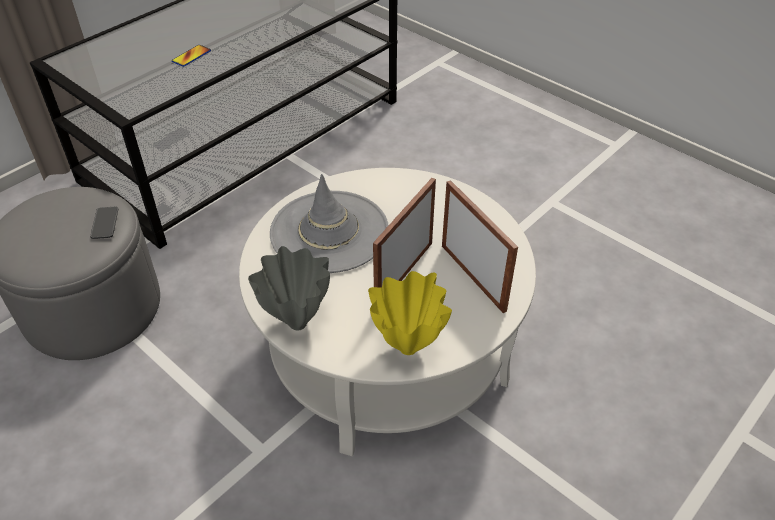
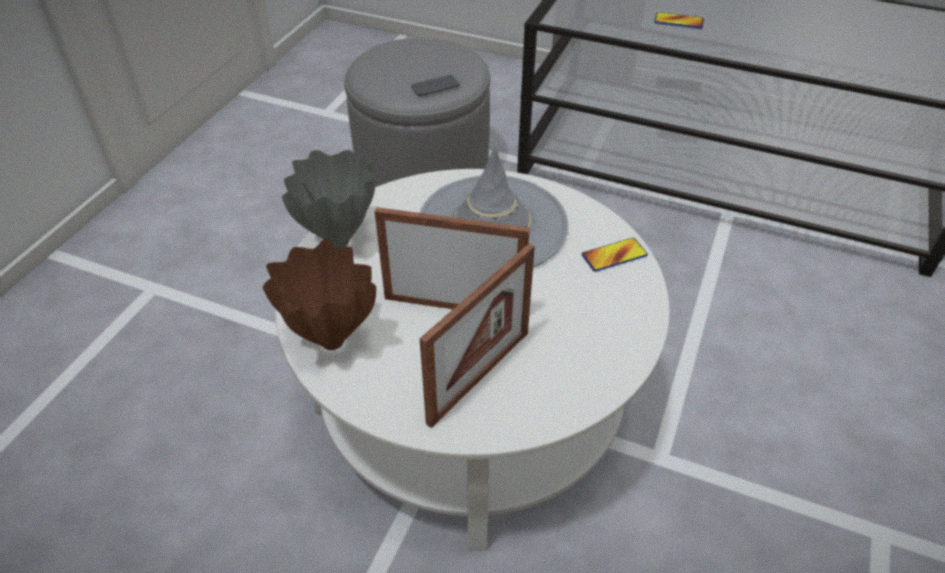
camera: 70 degrees right, 0 degrees up
yellow vase [368,271,452,355] -> brown vase [263,238,376,350]
none -> phone [582,238,648,272]

